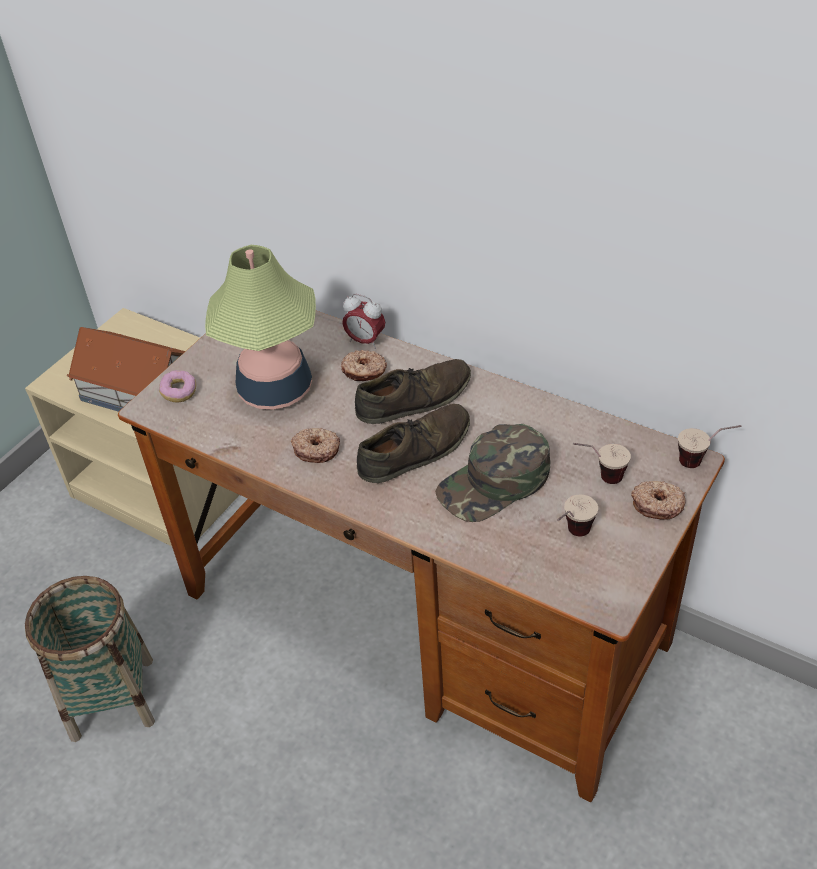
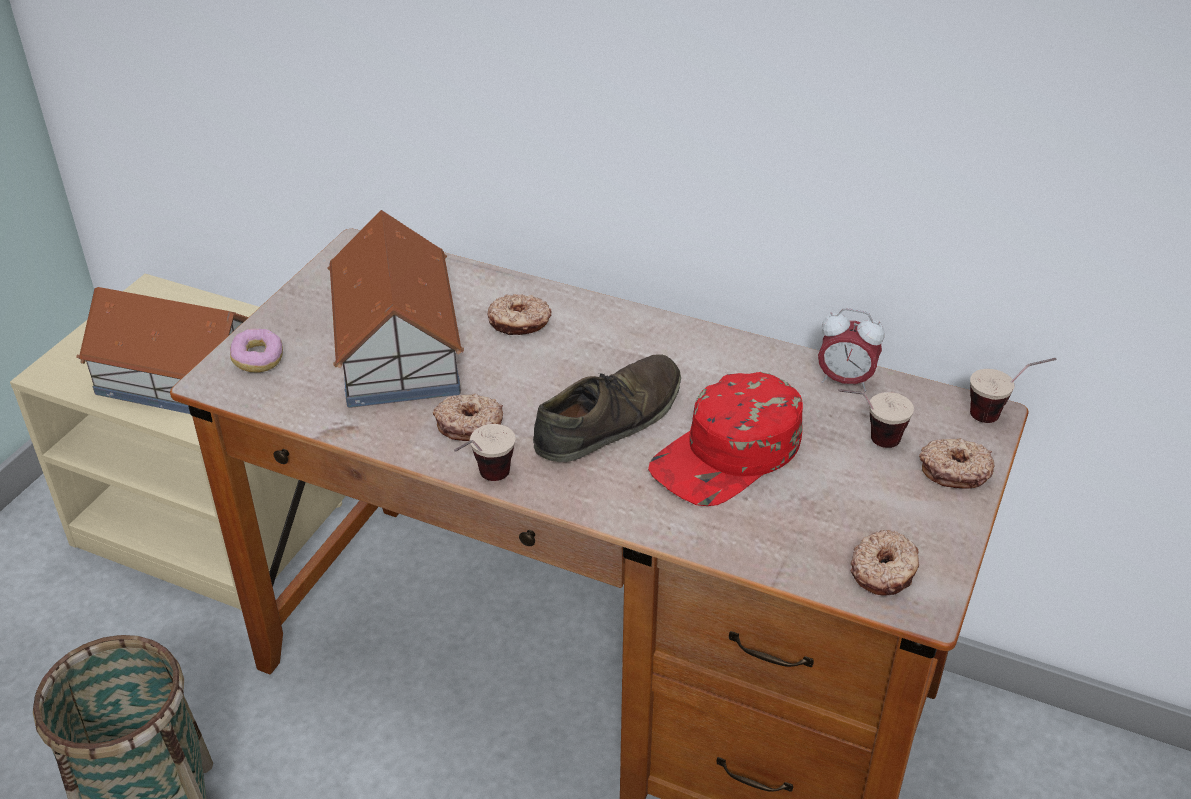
camera: 10 degrees left, 5 degrees down
table lamp [205,245,316,410] -> toy house [327,210,464,408]
alarm clock [342,294,385,349] -> alarm clock moved to [818,308,884,392]
brown shoe [355,359,471,424] -> none
green cap [435,424,551,522] -> red cap [648,372,803,506]
cup [557,495,598,536] -> cup moved to [454,424,516,481]
none -> donut [850,530,919,596]

